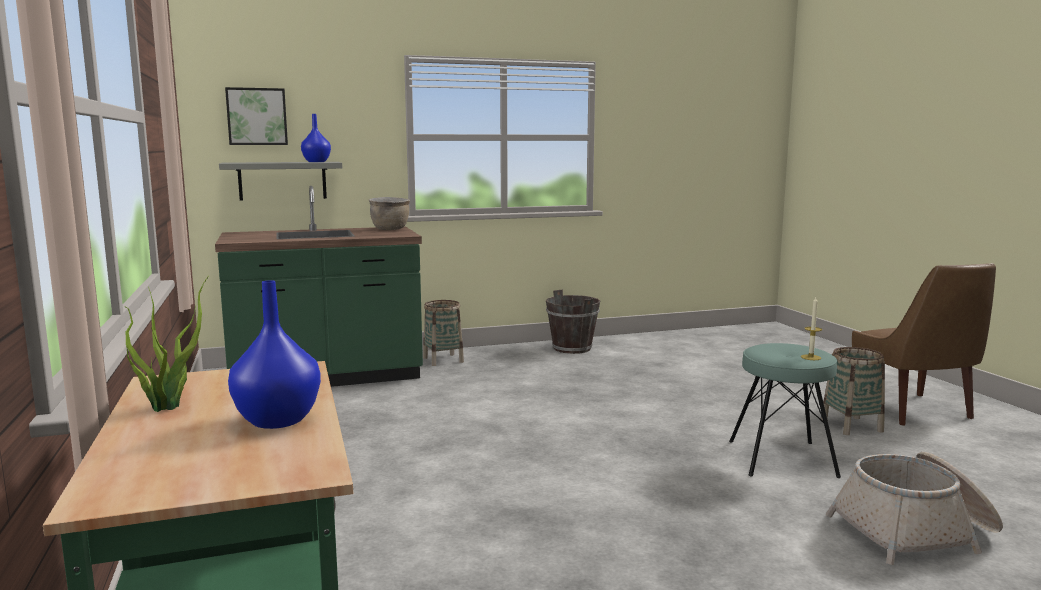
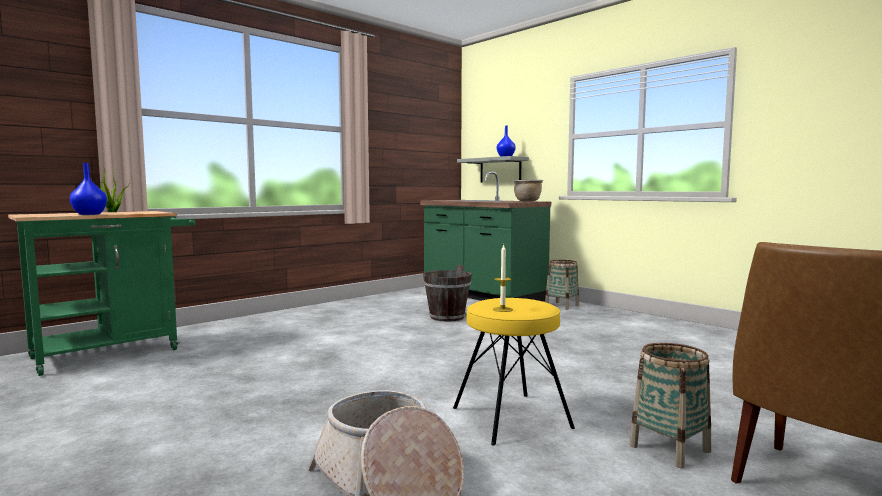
camera: 65 degrees right, 5 degrees down
picture [225,87,288,145] -> none
brown bucket [546,290,600,354] -> brown bucket moved to [423,265,472,322]
turquoise stool [729,343,841,478] -> yellow stool [453,298,575,445]

